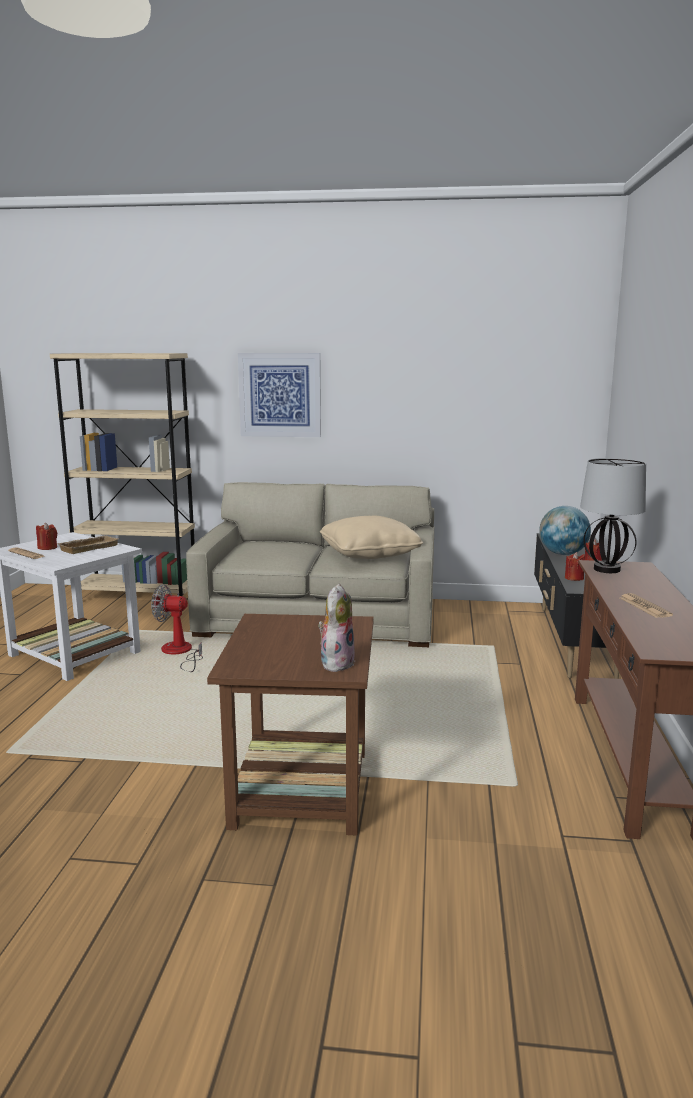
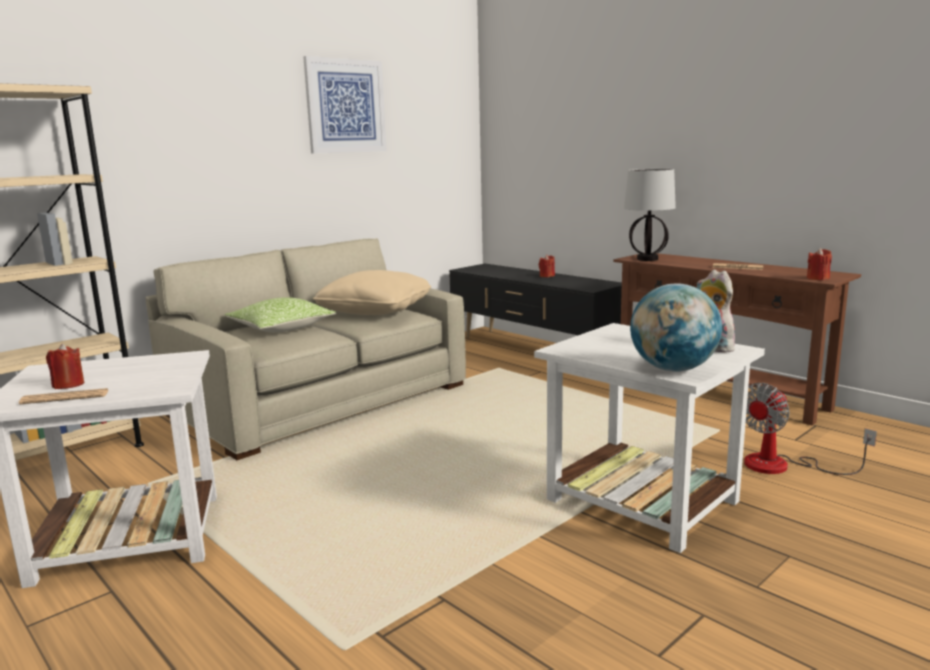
camera: 50 degrees left, 0 degrees up
beige tray [56,535,118,554] -> none
fan [151,584,203,672] -> fan moved to [744,383,877,475]
brown side table [207,614,374,835] -> white side table [534,323,765,553]
picture [238,353,321,437] -> picture moved to [303,56,387,154]
globe [539,506,591,555] -> globe moved to [630,283,722,372]
red candle [565,552,585,581] -> red candle moved to [807,248,832,280]
none -> pillow [224,297,336,332]

